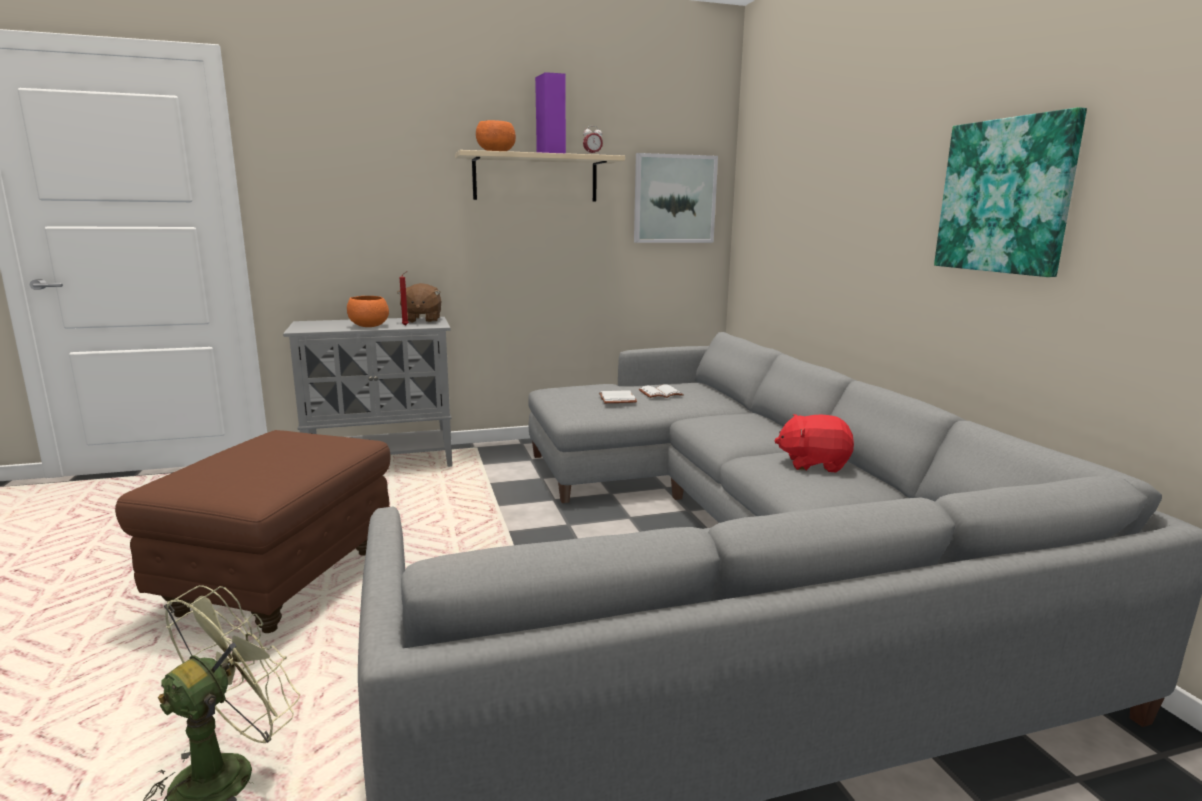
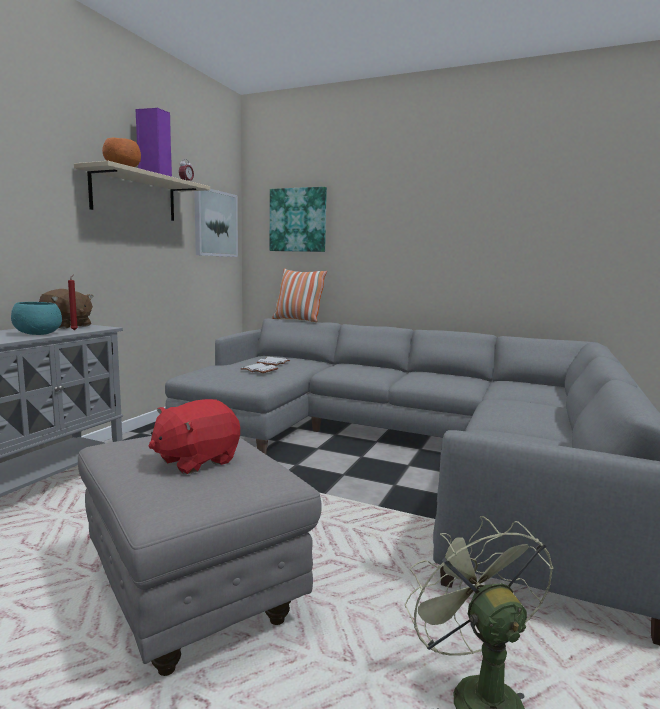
camera: 50 degrees left, 5 degrees down
brown ottoman [115,430,390,633] -> grey ottoman [78,436,322,676]
orange bowl [347,296,389,327] -> turquoise bowl [11,302,62,335]
red plush toy [774,414,854,473] -> red plush toy moved to [149,399,240,474]
picture [934,107,1087,277] -> picture moved to [270,187,327,252]
none -> pillow [272,268,327,322]

